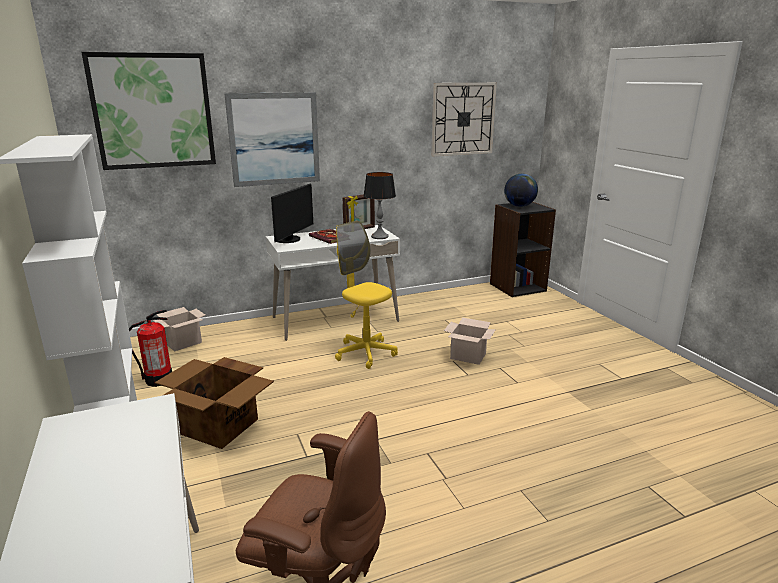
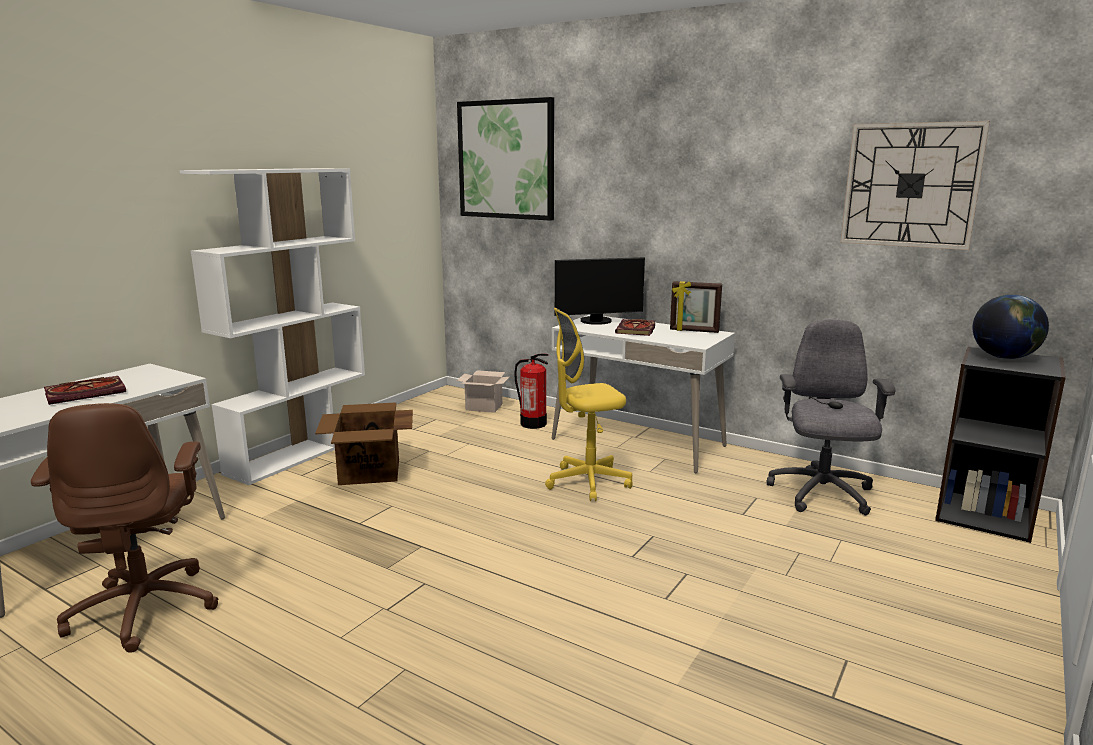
camera: 55 degrees right, 5 degrees down
fire extinguisher [129,310,172,387] -> fire extinguisher moved to [514,353,548,429]
picture [224,92,320,187] -> none
yellow office chair [335,221,398,369] -> yellow office chair turned 120 degrees counterclockwise [545,308,633,501]
table lamp [363,172,396,239] -> none
cardboard box [444,318,496,365] -> none
none -> book [44,376,126,405]
none -> grey office chair [766,319,895,515]

